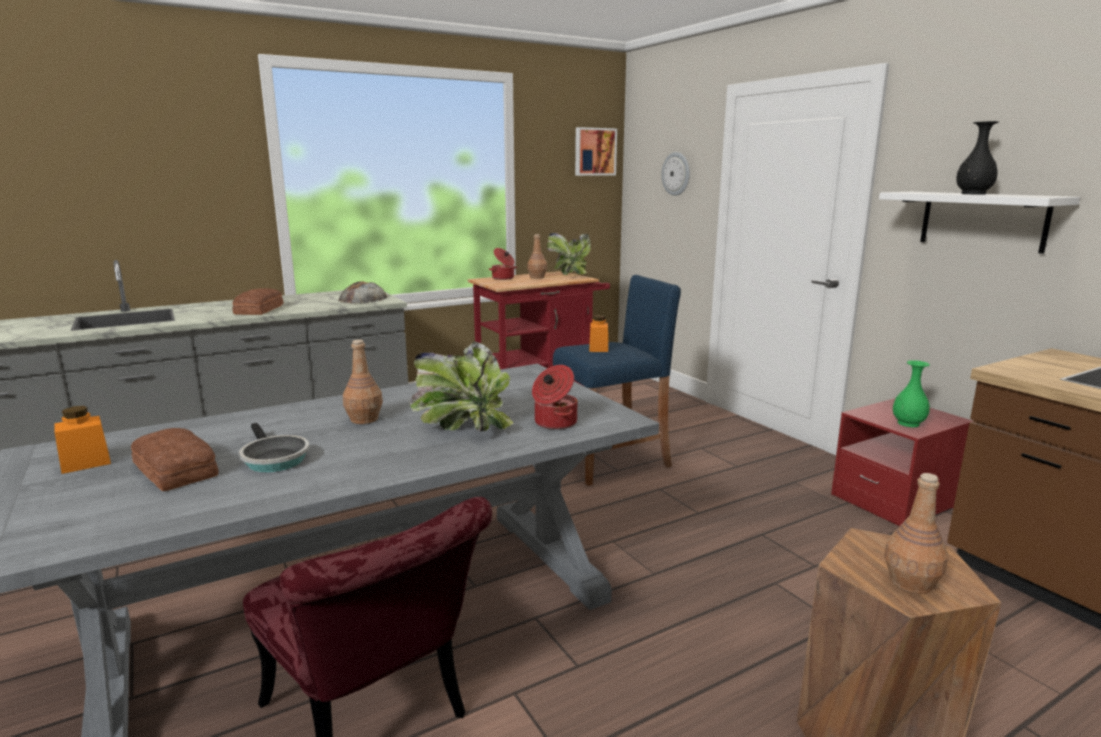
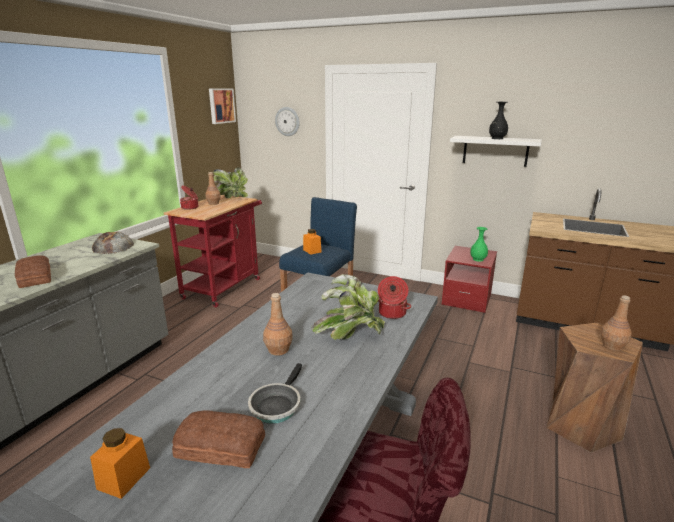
camera: 35 degrees left, 5 degrees up
frying pan [239,423,309,472] -> frying pan turned 90 degrees clockwise [248,363,302,424]

